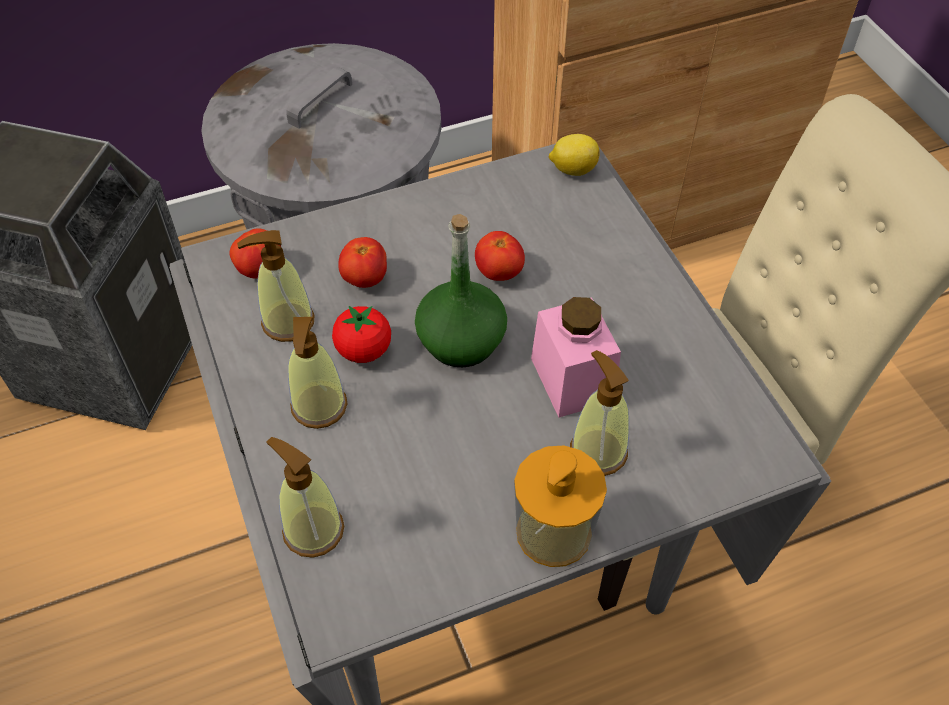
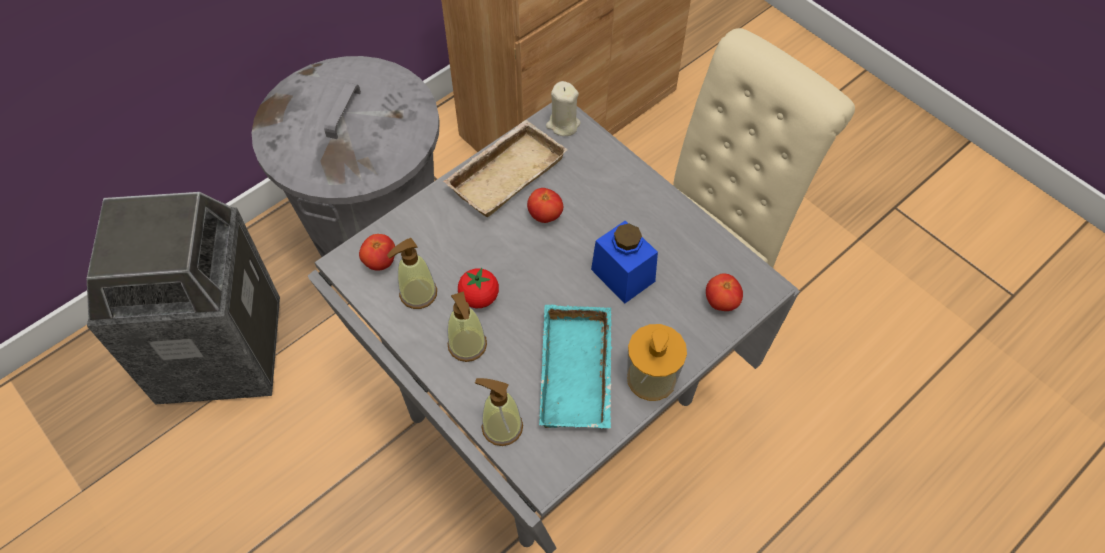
camera: 20 degrees left, 5 degrees up
tomato [338,237,387,288] -> tomato moved to [706,273,743,311]
green bottle [415,214,507,367] -> none
pink jar [531,297,621,417] -> blue jar [591,221,658,304]
lemon [549,134,600,176] -> beige candle [546,81,581,136]
soap dispenser [570,350,629,476] -> none
none -> beige tray [443,120,568,217]
none -> turquoise tray [539,304,613,429]

